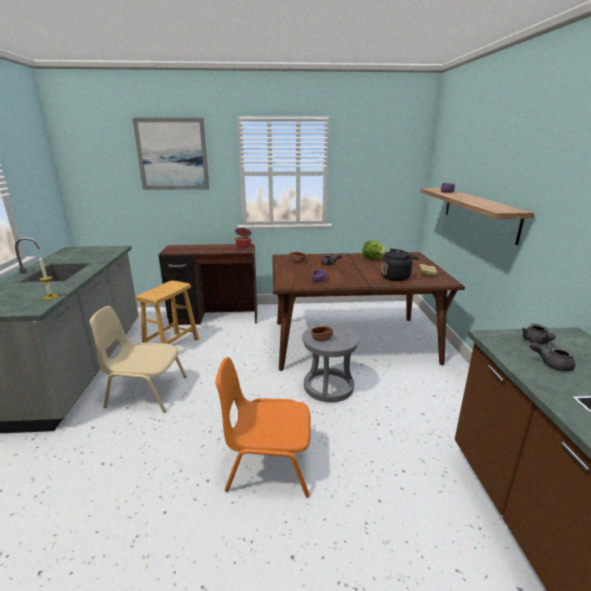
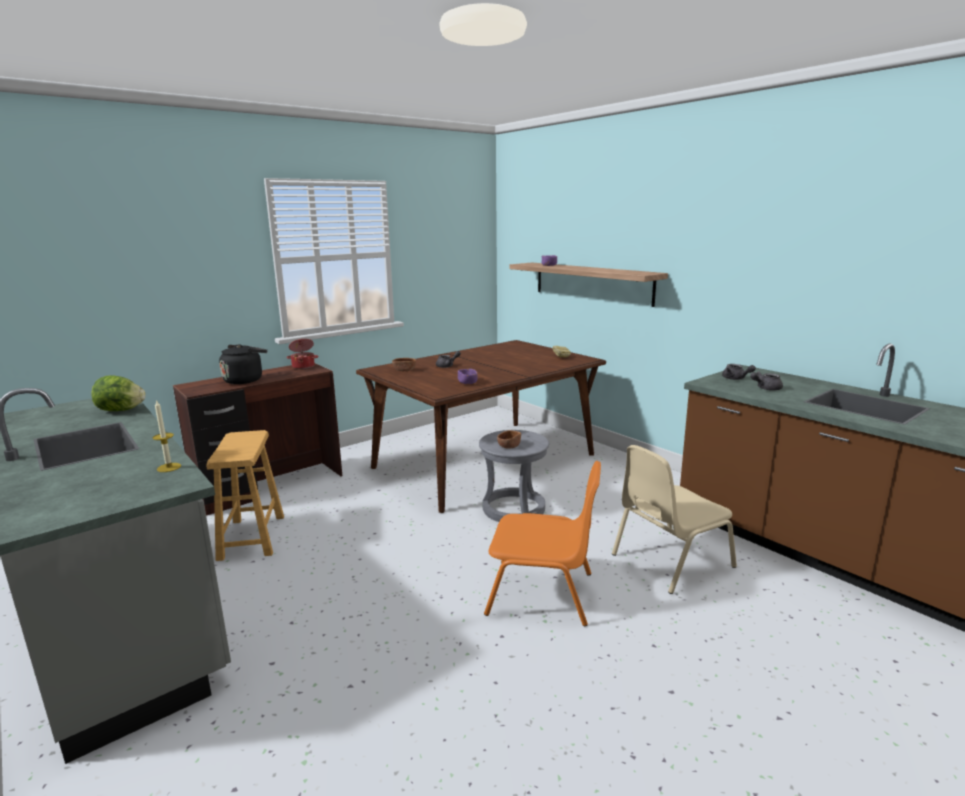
camera: 35 degrees left, 5 degrees down
beige chair [89,306,187,413] -> beige chair moved to [612,445,737,594]
picture [132,118,209,190] -> none
orange chair [215,357,310,497] -> orange chair turned 135 degrees counterclockwise [484,461,601,626]
lettuce [362,240,387,260] -> lettuce moved to [91,375,146,411]
black kettle [381,248,419,281] -> black kettle moved to [219,344,267,384]

